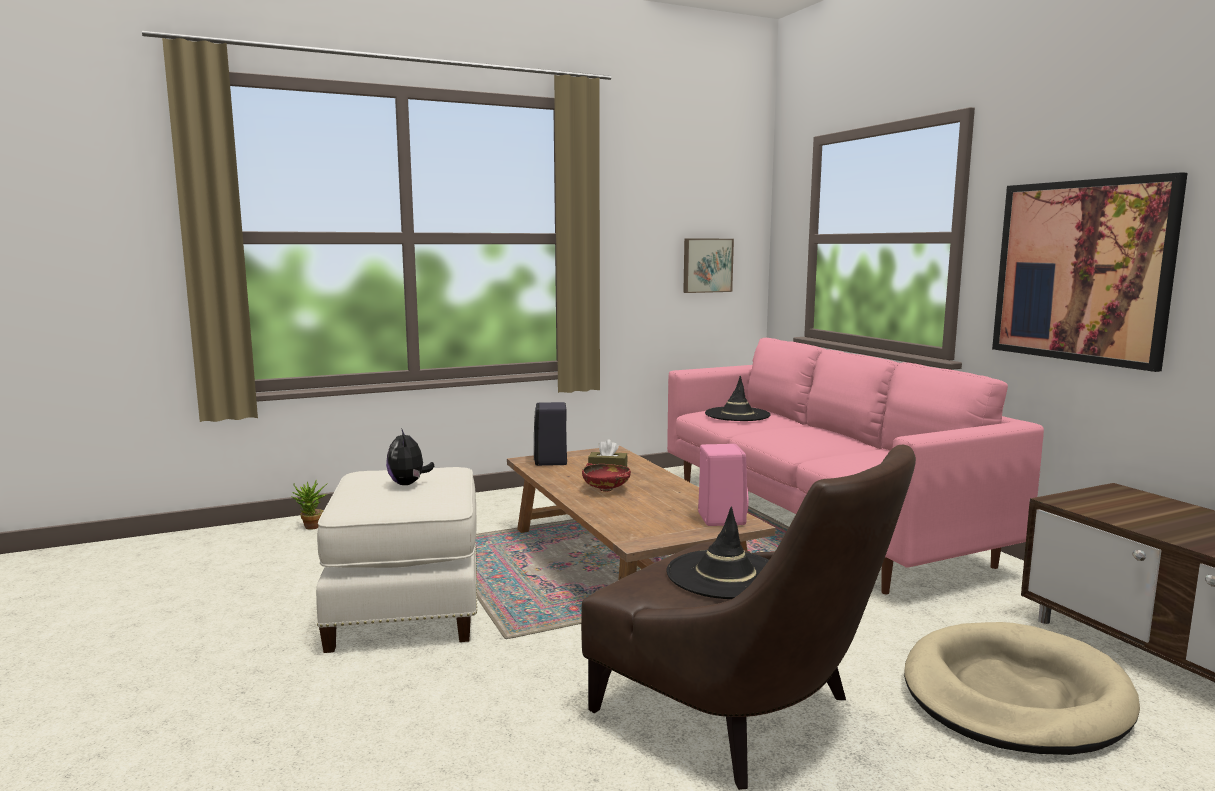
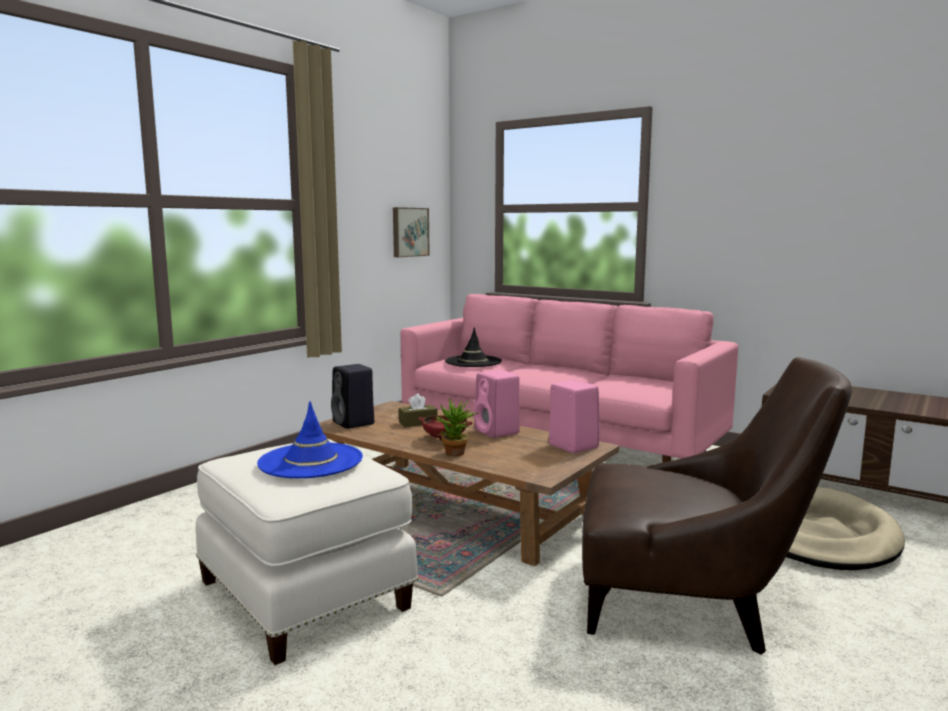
camera: 30 degrees left, 0 degrees up
potted plant [291,479,327,530] -> potted plant moved to [436,398,478,456]
plush toy [386,428,434,485] -> blue hat [257,401,363,478]
black hat [666,507,769,599] -> none
picture [992,172,1188,372] -> none
none -> pink speaker [473,370,520,438]

